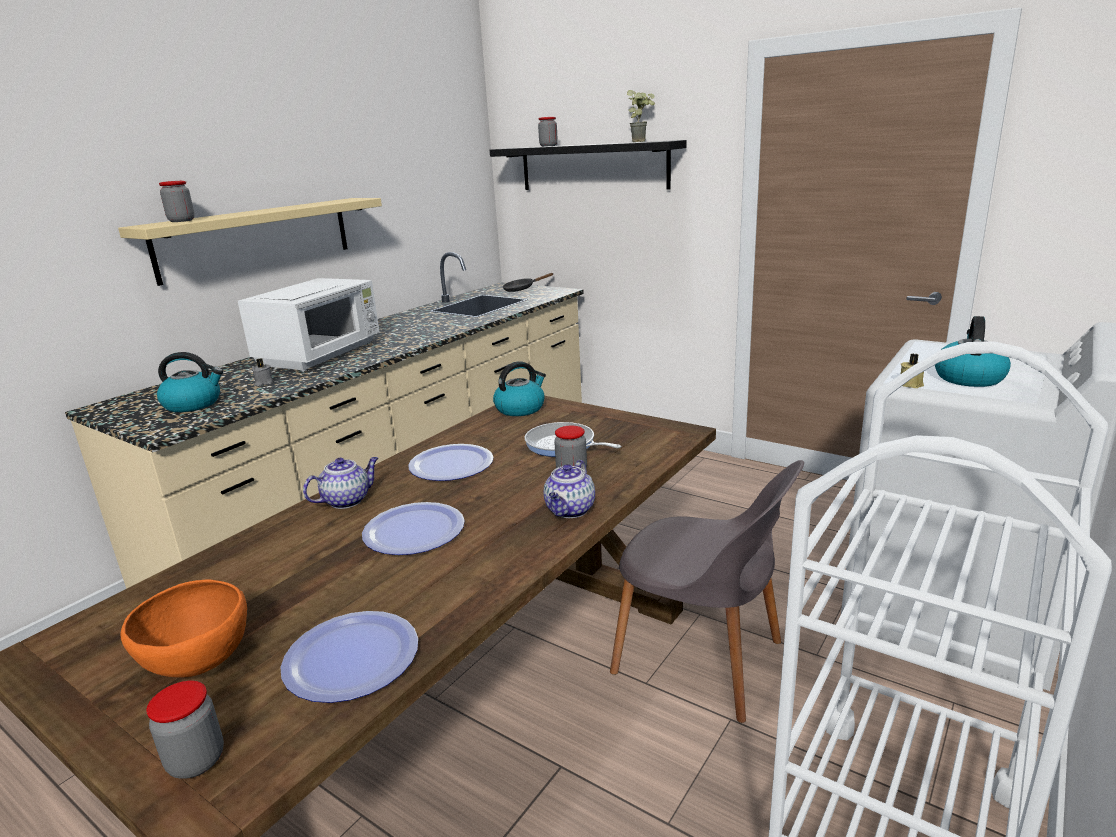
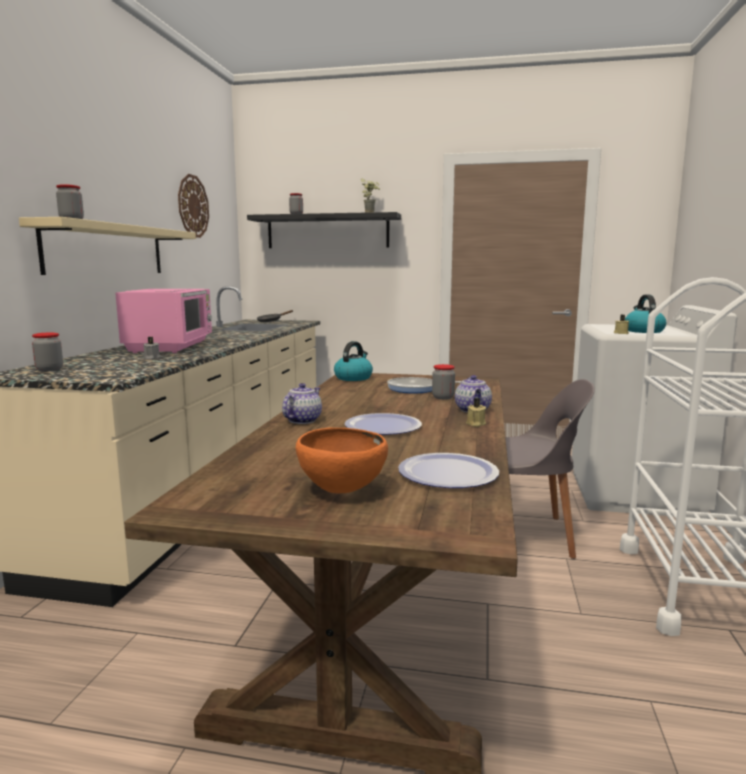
camera: 25 degrees left, 10 degrees down
jar [146,680,224,779] -> jar moved to [32,332,63,372]
kettle [157,352,223,412] -> none
white microwave [238,278,380,372] -> pink microwave [115,289,212,353]
plate [408,444,494,481] -> none
none -> wall clock [178,174,209,238]
none -> beige candle [466,398,486,427]

